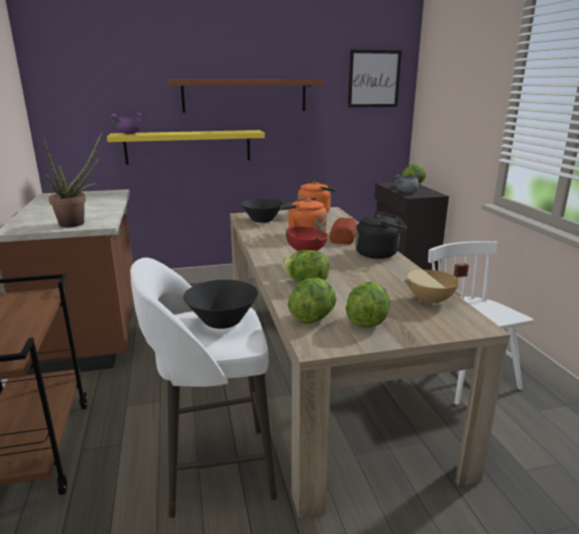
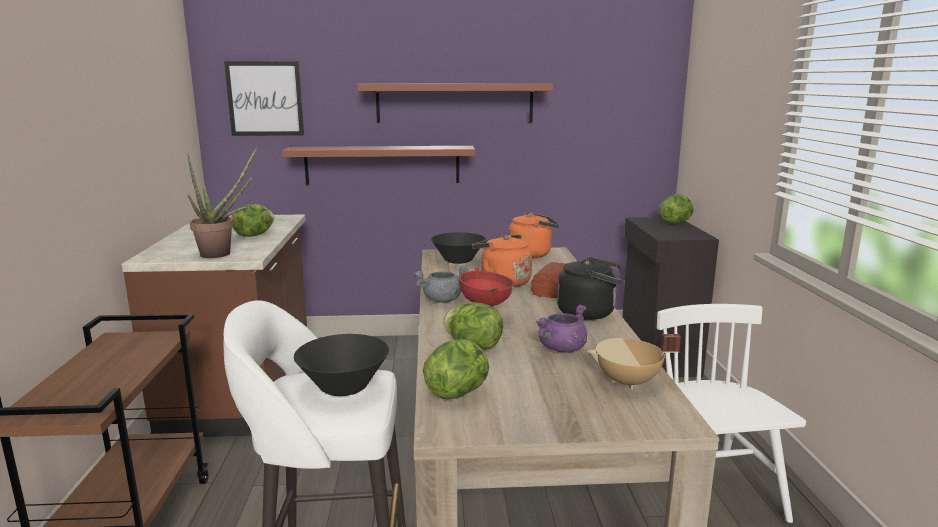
camera: 10 degrees right, 5 degrees down
yellow shelf [107,130,265,165] -> brown shelf [282,146,475,184]
purple cooking pot [110,113,142,134] -> purple cooking pot moved to [535,305,587,353]
lettuce [346,282,390,328] -> lettuce moved to [232,204,274,237]
picture [348,50,402,108] -> picture moved to [224,61,304,136]
grey cooking pot [394,172,420,193] -> grey cooking pot moved to [414,266,468,303]

